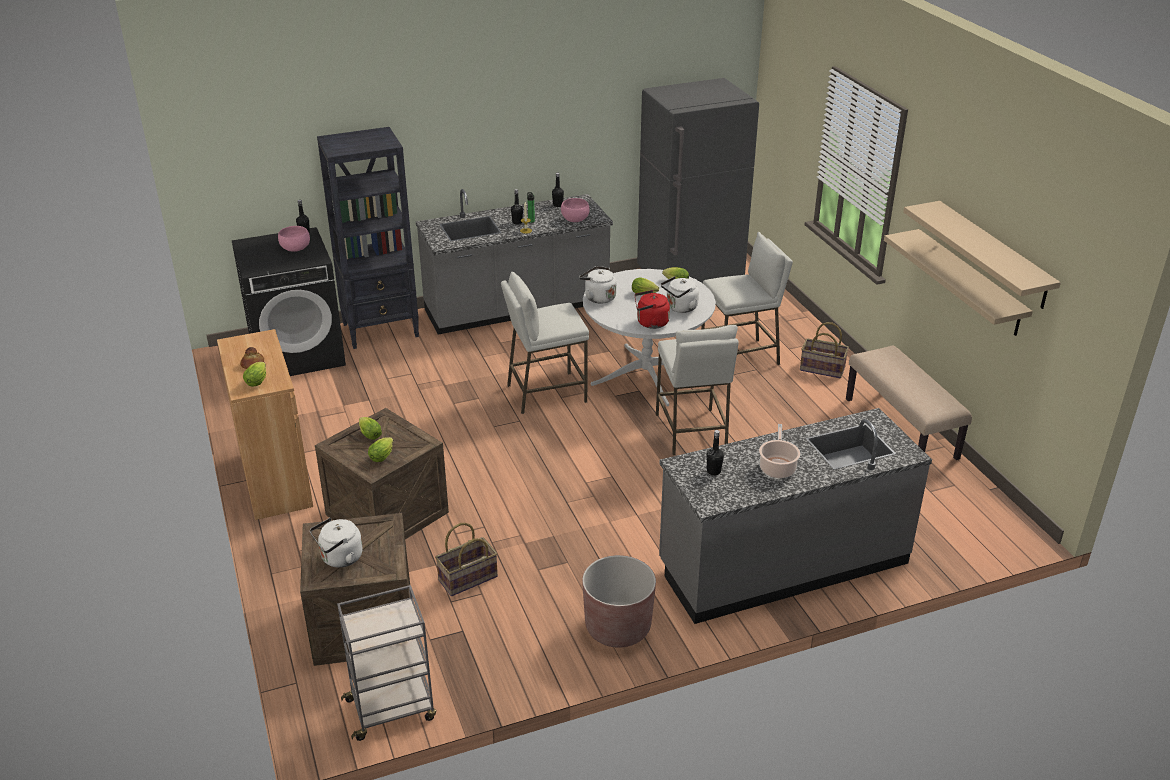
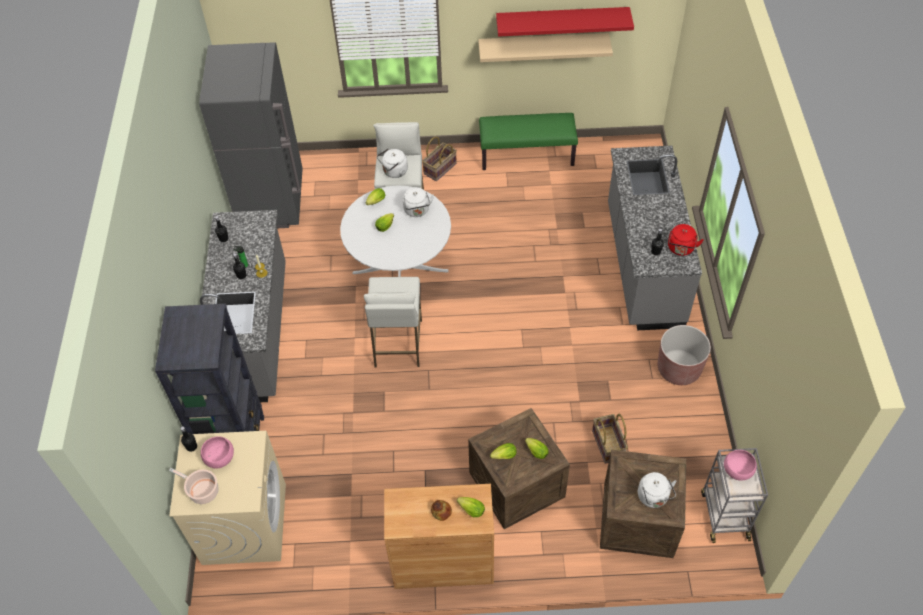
camera: 70 degrees left, 20 degrees up
black washing machine [232,227,346,376] -> beige washing machine [169,431,286,565]
pink bowl [561,198,590,222] -> pink bowl moved to [724,450,757,481]
white kettle [579,266,617,304] -> white kettle moved to [377,149,408,178]
red kettle [634,290,670,329] -> red kettle moved to [668,224,704,256]
white stool [656,325,739,455] -> none
cooking pot [759,424,800,478] -> cooking pot moved to [169,468,219,504]
beige bench [846,346,972,460] -> green bench [479,113,578,170]
beige shelf [903,201,1061,309] -> red shelf [496,7,634,37]

